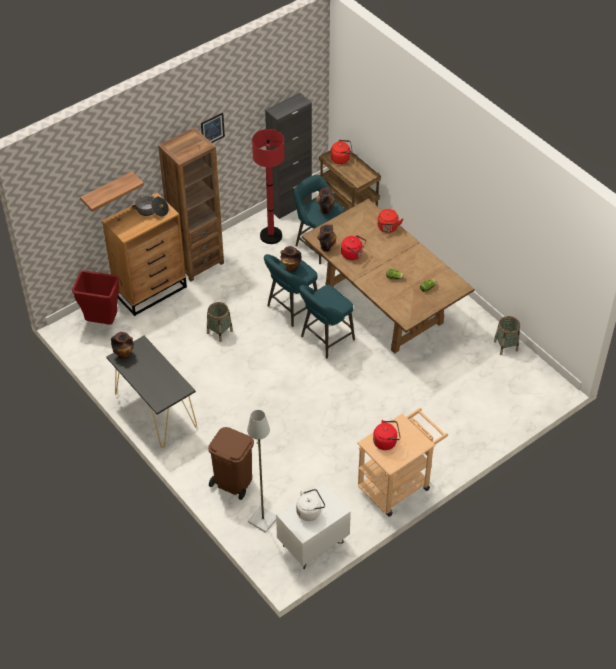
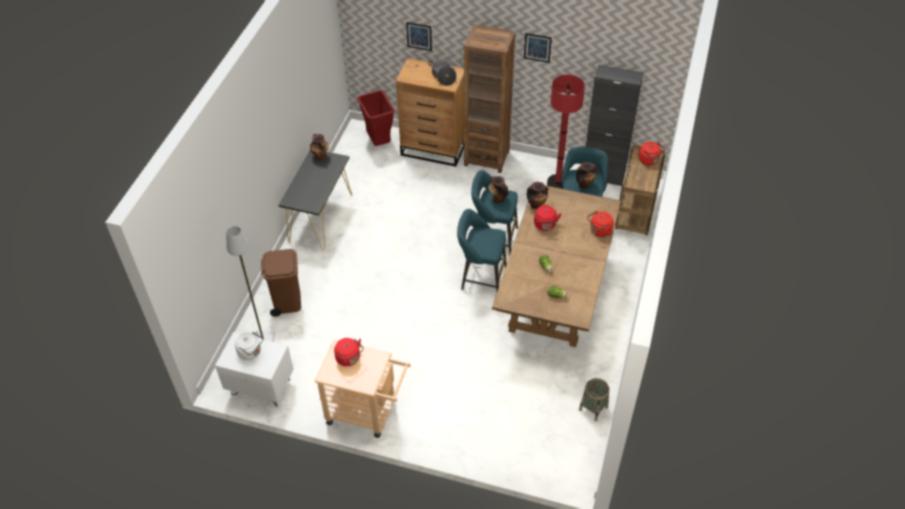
camera: 55 degrees right, 0 degrees up
shelf [80,171,144,212] -> picture [406,22,432,51]
basket [207,302,233,342] -> none

